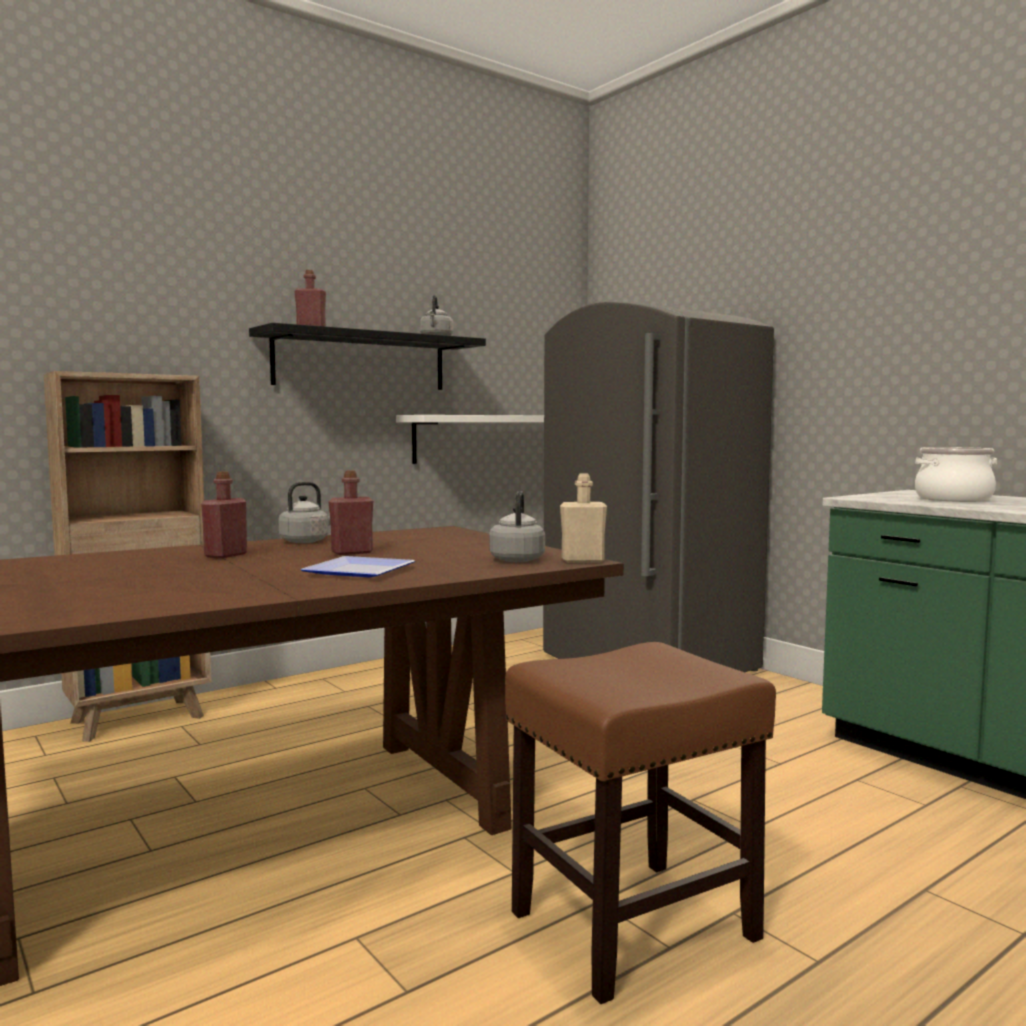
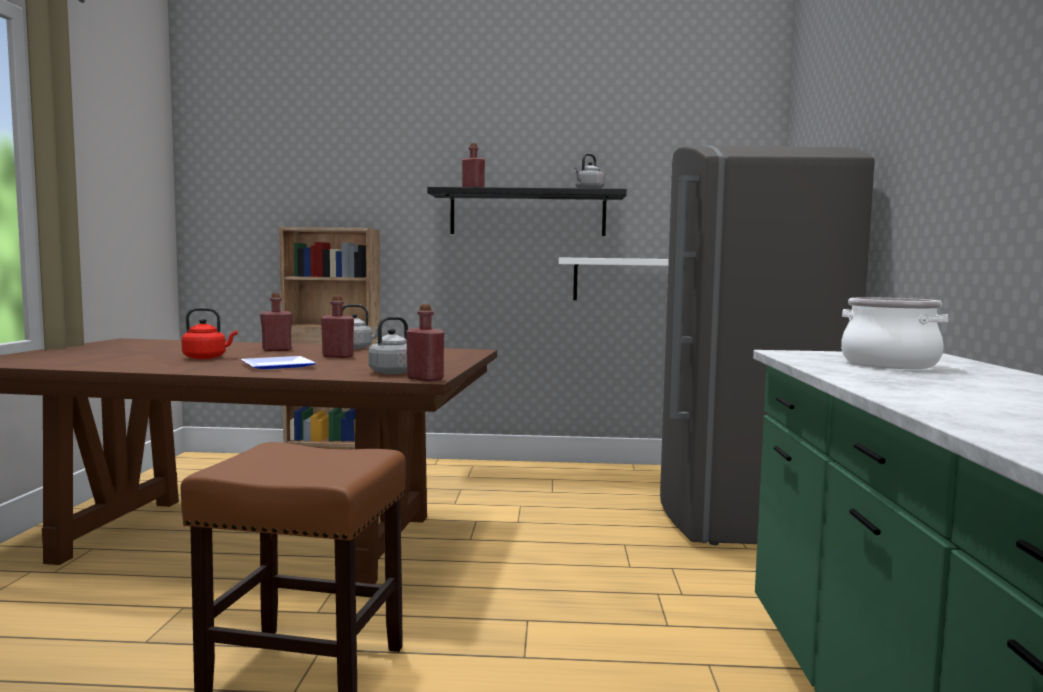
camera: 40 degrees right, 0 degrees up
beige bottle [560,474,607,563] -> red bottle [407,304,444,382]
none -> red kettle [181,308,238,359]

